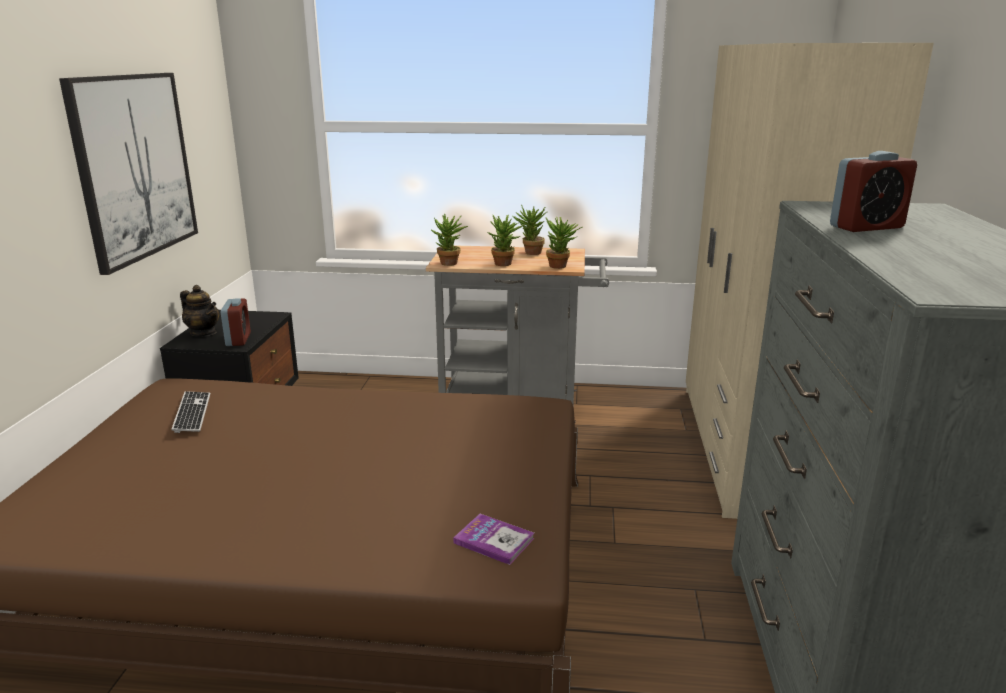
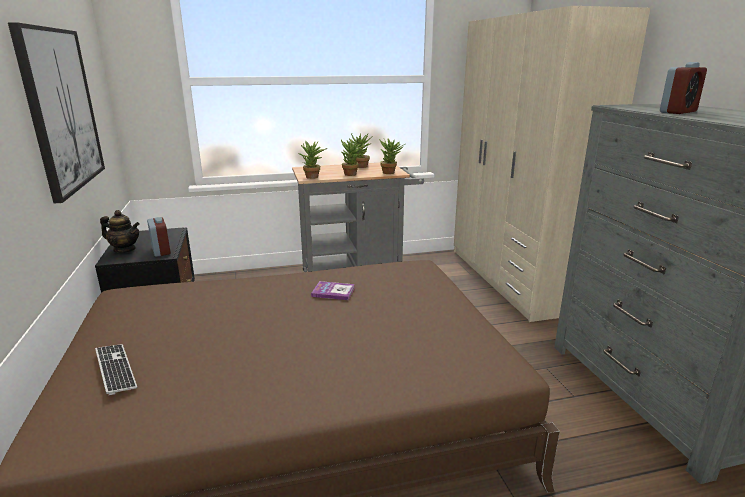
camera: 20 degrees left, 0 degrees up
keyboard [171,391,210,433] -> keyboard moved to [95,344,137,395]
book [453,514,535,565] -> book moved to [311,281,355,300]

